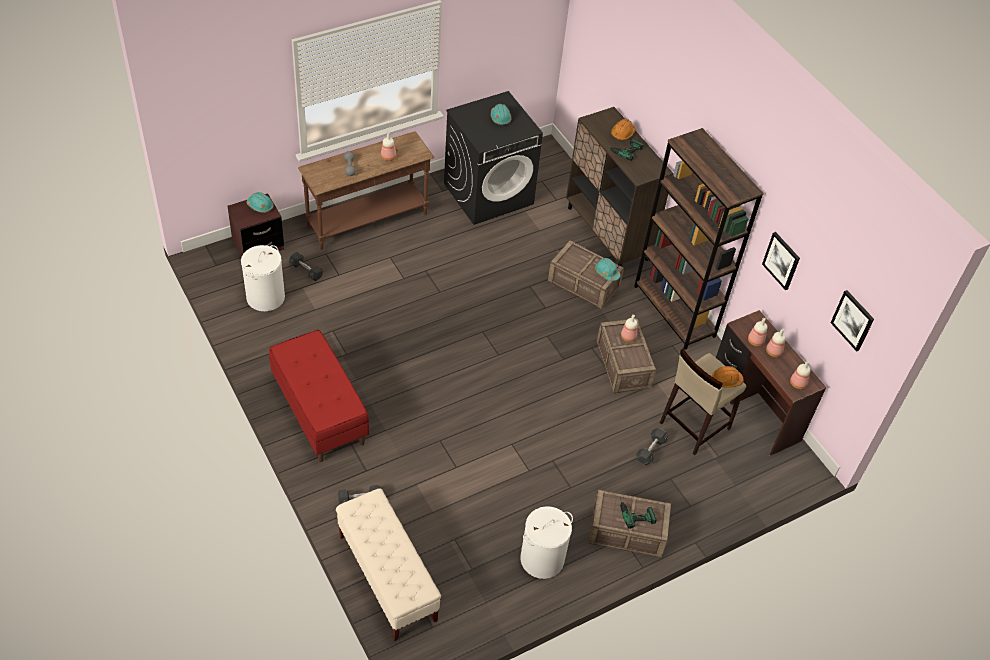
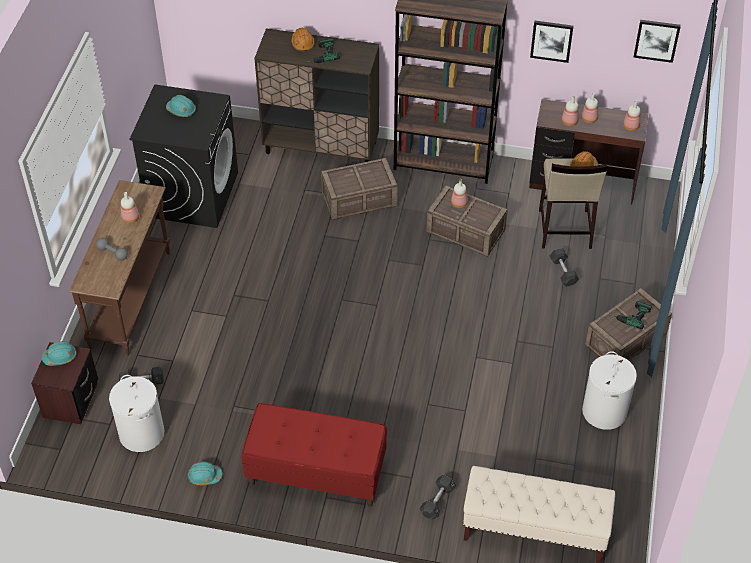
camera: 45 degrees left, 0 degrees up
turquoise hard hat [595,258,621,281] -> turquoise hard hat moved to [188,462,223,485]

